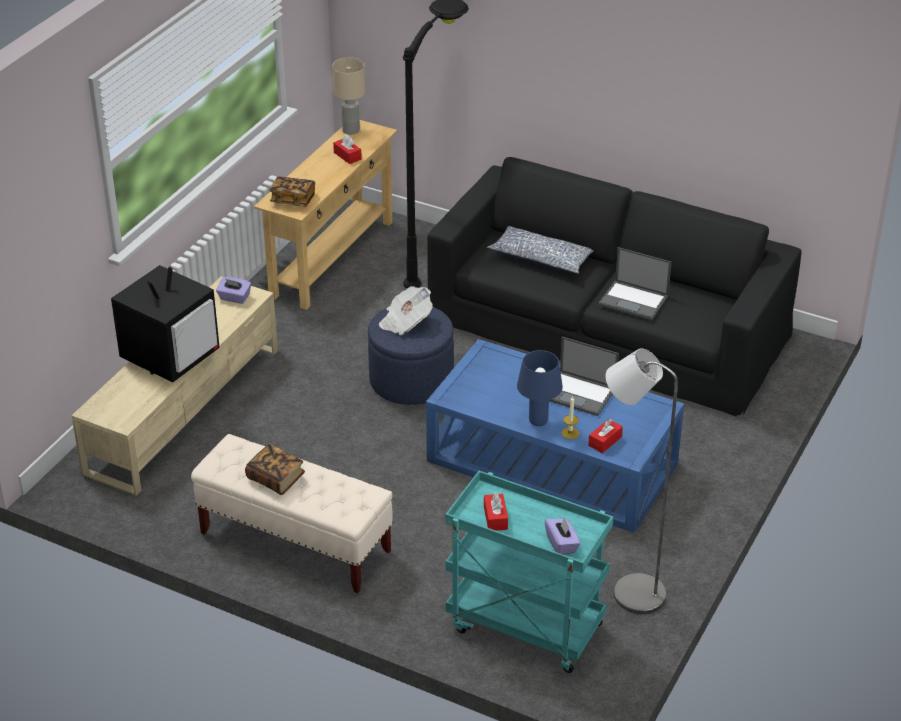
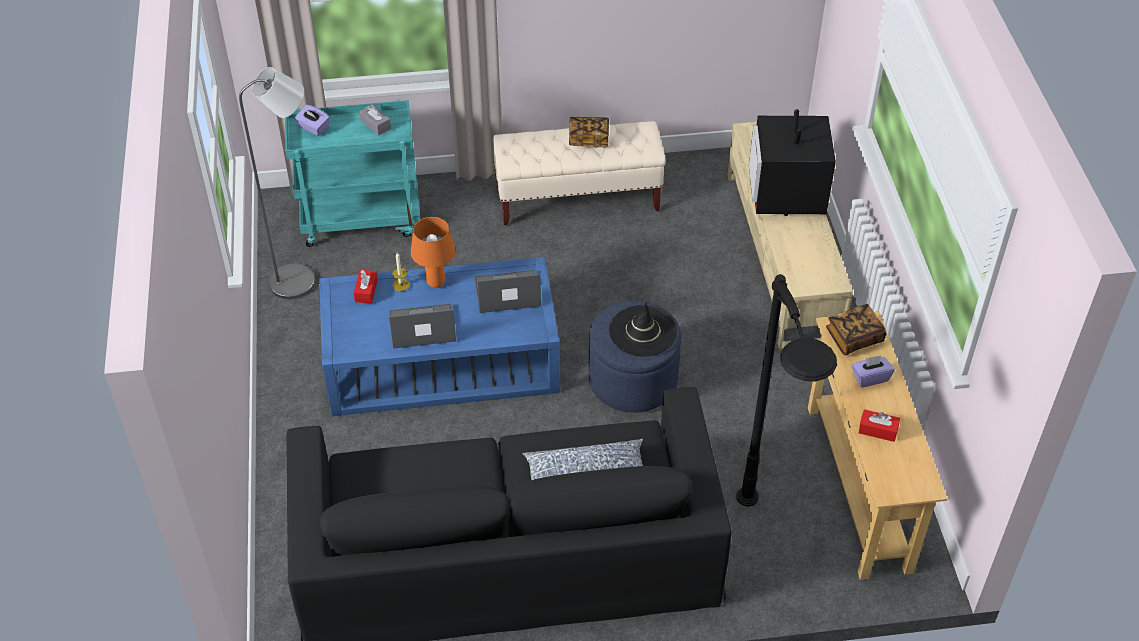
camera: 145 degrees right, 10 degrees up
purple tissue box [216,277,251,304] -> purple tissue box moved to [852,355,895,387]
beige table lamp [332,58,366,135] -> none
newspaper [379,286,433,335] -> black hat [609,303,677,356]
red tissue box [484,492,508,531] -> grey tissue box [359,105,391,136]
blue table lamp [517,350,563,426] -> orange table lamp [411,217,455,288]
laptop [599,247,672,320] -> laptop moved to [474,270,541,313]

